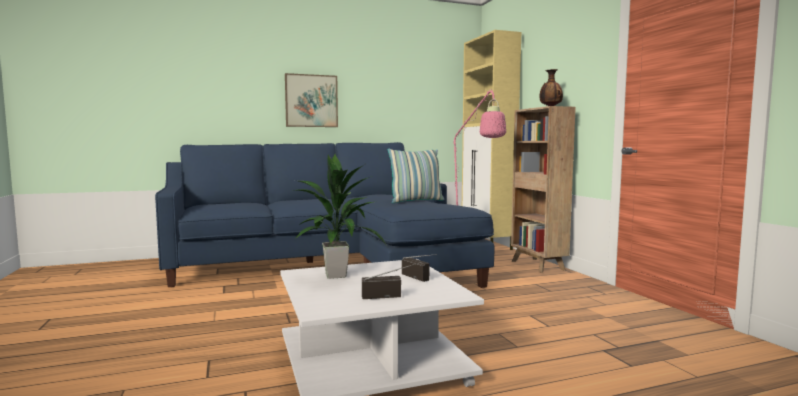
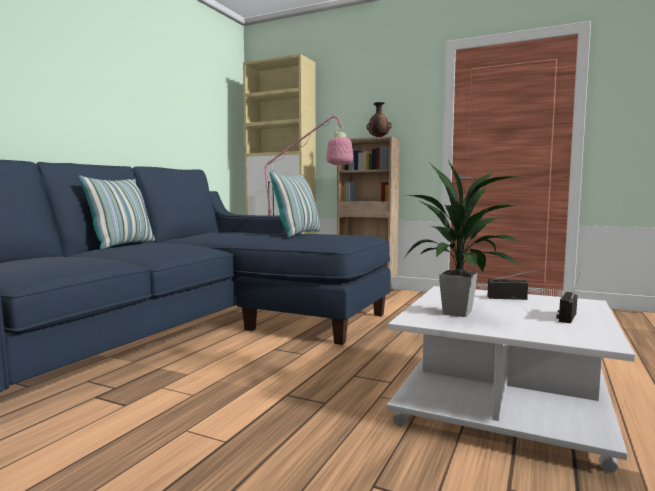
camera: 45 degrees left, 0 degrees up
picture [285,73,338,127] -> none
none -> pillow [79,175,155,250]

